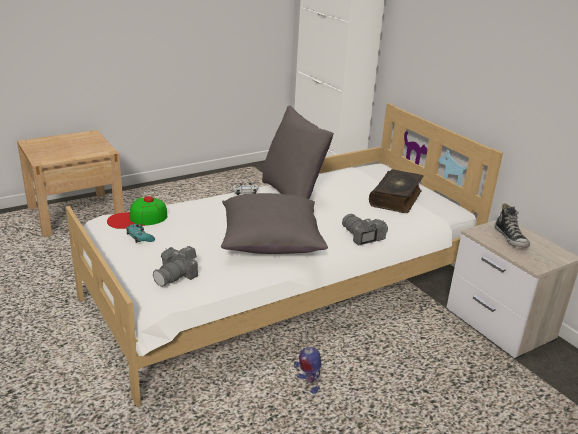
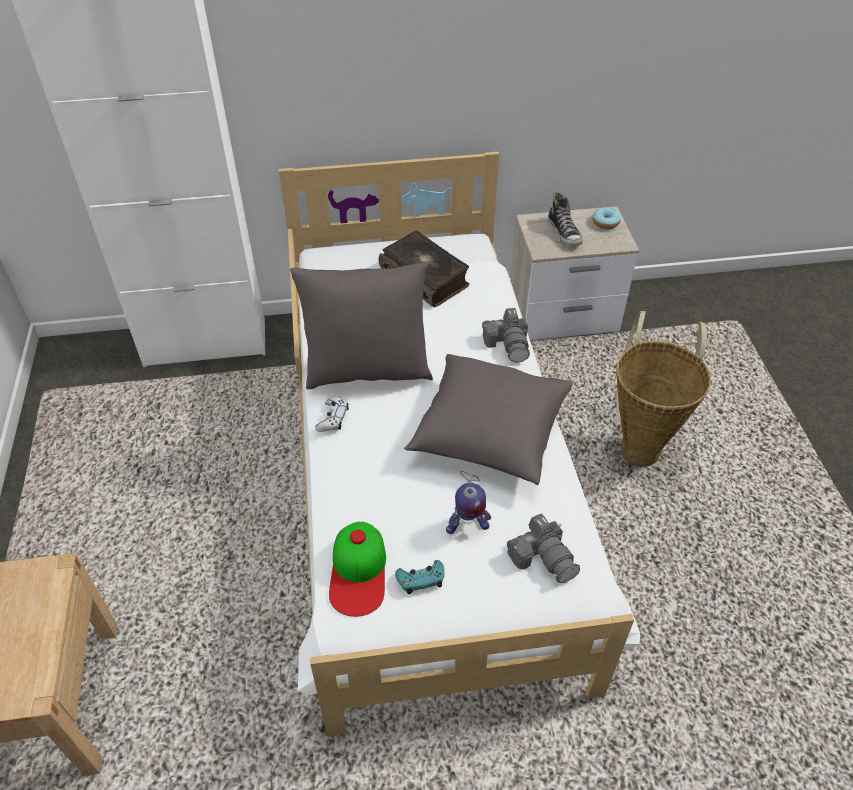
camera: 65 degrees left, 20 degrees up
toy robot [294,326,322,394] -> toy robot moved to [446,471,491,534]
camera [342,214,388,246] -> camera turned 90 degrees counterclockwise [482,308,530,363]
shoe [495,203,530,248] -> shoe turned 60 degrees clockwise [548,192,583,246]
none -> donut [592,207,621,229]
none -> basket [616,311,711,467]

